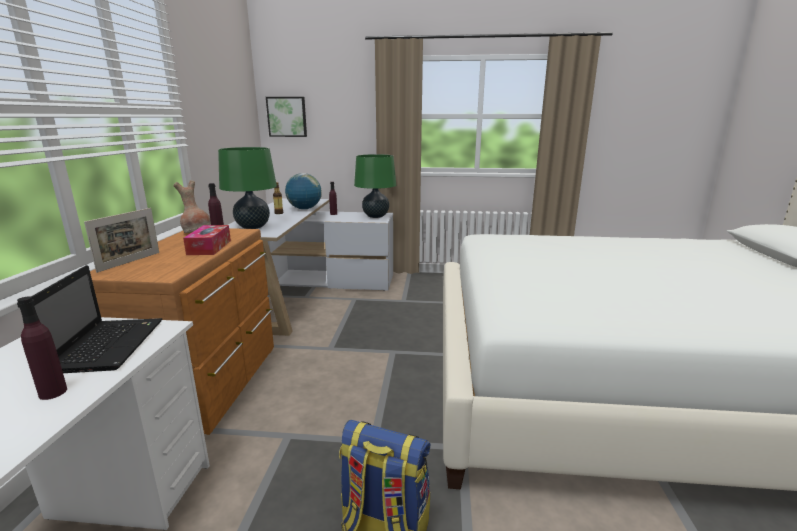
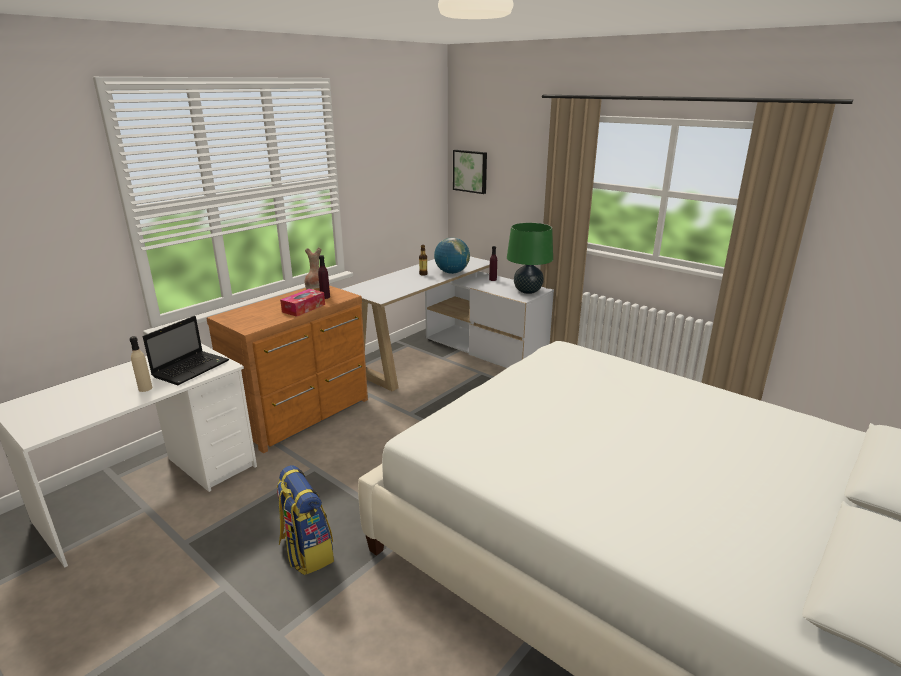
camera: 35 degrees right, 5 degrees up
purple bottle [17,296,67,400] -> beige bottle [129,336,152,392]
picture frame [84,208,159,273] -> none
green table lamp [218,147,277,229] -> none

